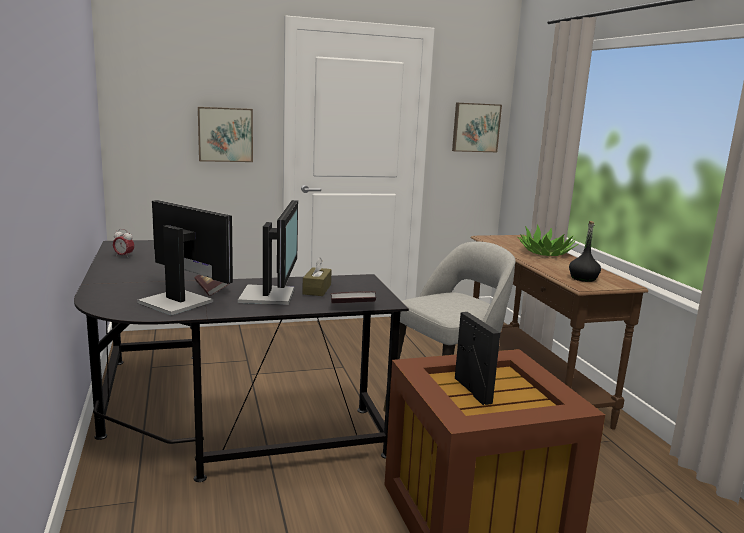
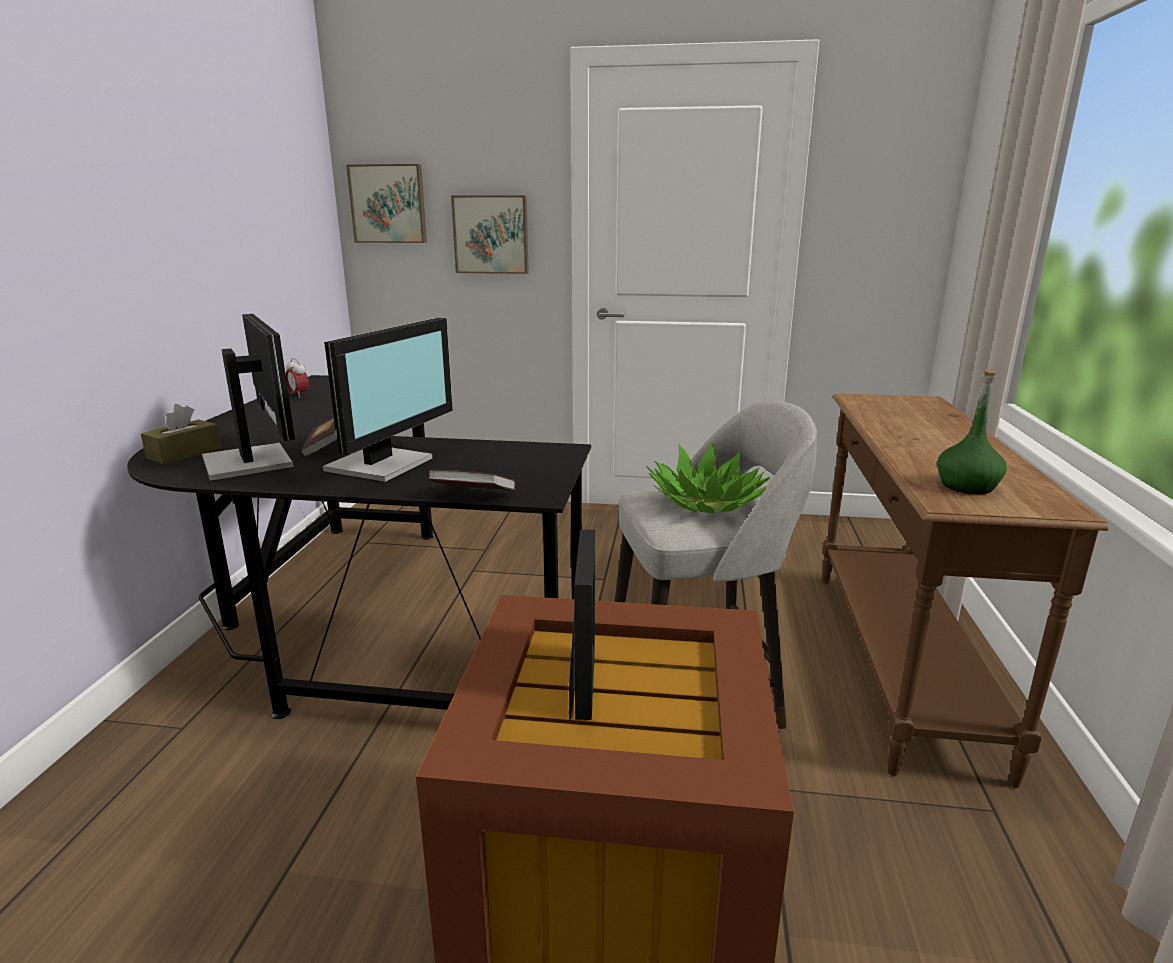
camera: 25 degrees right, 5 degrees up
brown tissue box [302,257,332,296] -> brown tissue box moved to [141,404,221,464]
picture [452,102,502,152] -> picture moved to [346,164,427,243]
potted plant [518,224,579,256] -> potted plant moved to [647,441,770,513]
black bottle [569,221,601,282] -> green bottle [937,369,1007,494]

